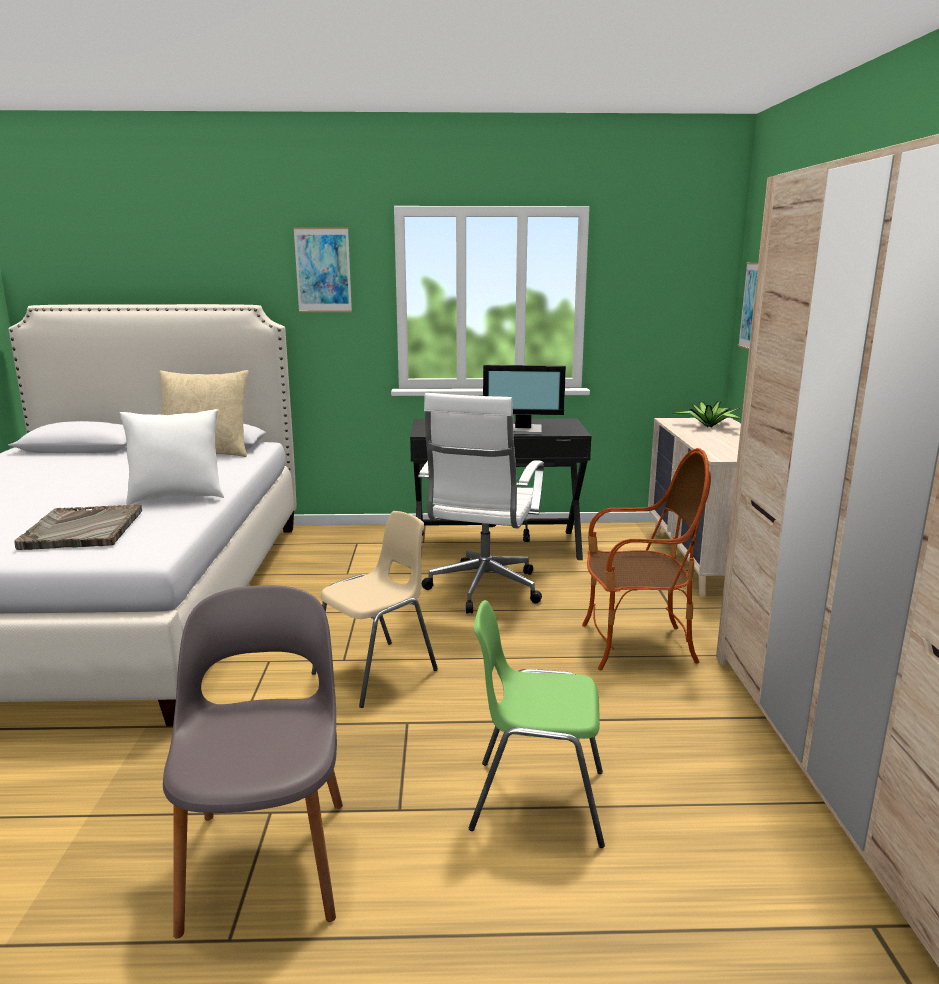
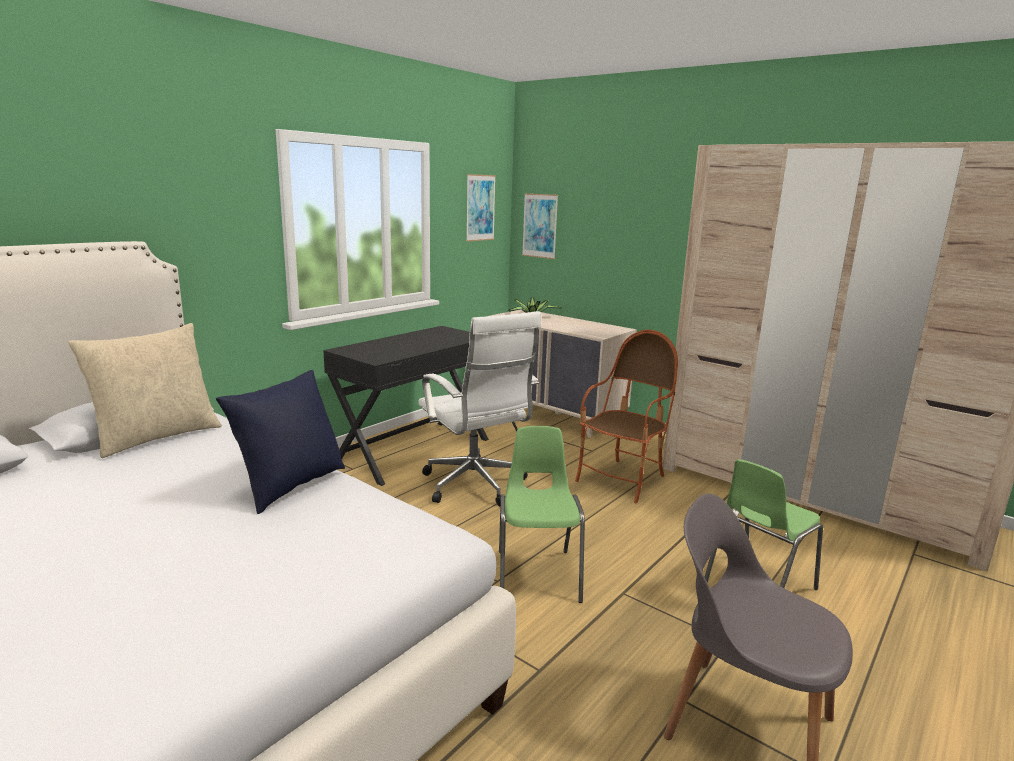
camera: 50 degrees left, 0 degrees up
grey tray [14,504,142,550] -> none
white pillow [120,409,224,505] -> blue pillow [216,370,345,514]
picture [293,227,352,312] -> picture moved to [466,174,496,242]
beige chair [312,511,438,708] -> green chair [499,426,585,603]
monitor [483,365,566,435] -> none

